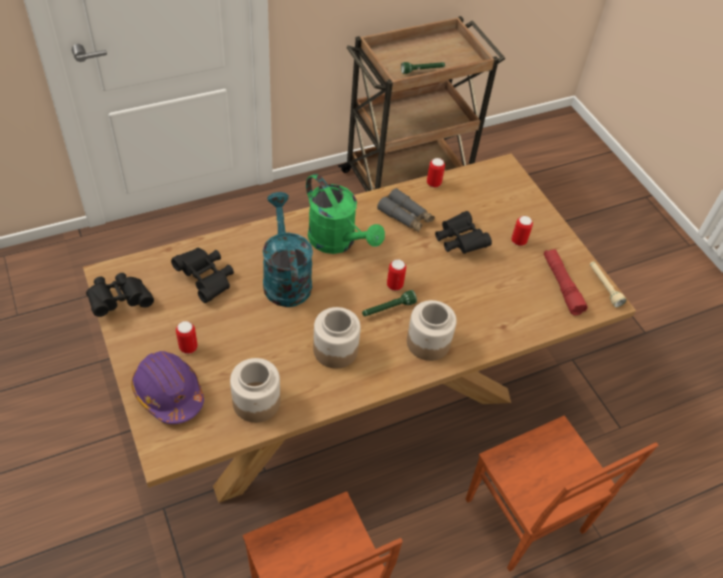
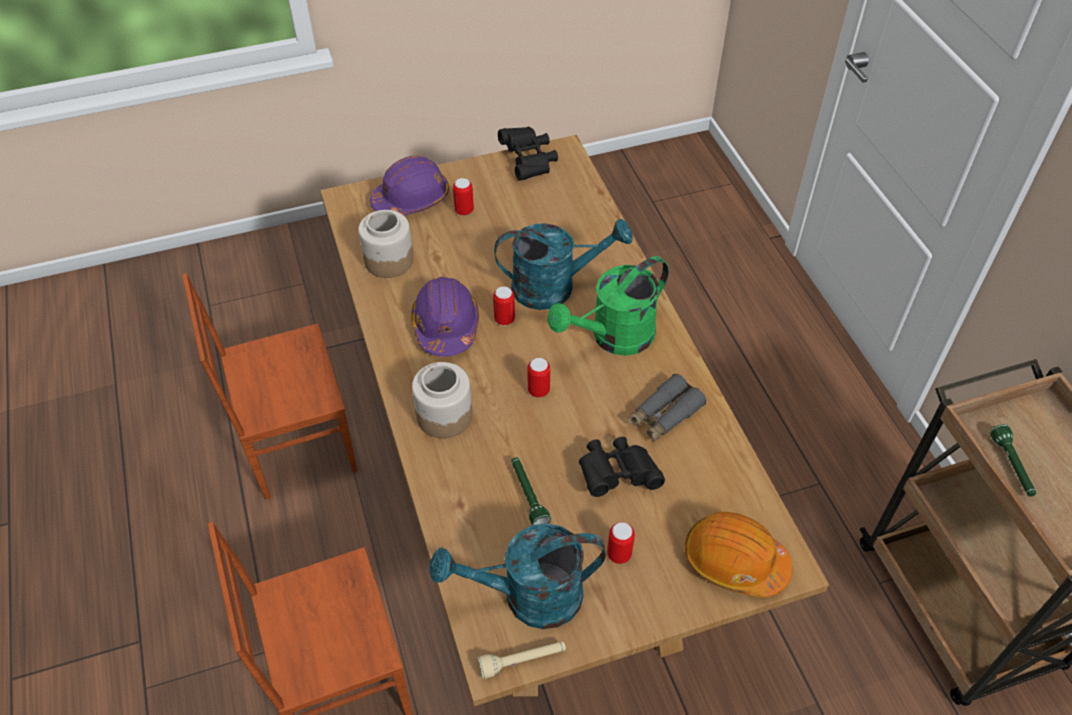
camera: 100 degrees right, 0 degrees up
black binoculars [171,248,234,303] -> none
jar [313,307,361,368] -> purple hard hat [411,277,479,357]
green flashlight [362,290,417,316] -> green flashlight moved to [512,457,551,525]
can [427,158,445,187] -> can moved to [493,286,515,326]
red flashlight [544,249,588,315] -> turquoise watering can [429,523,606,629]
none -> orange hard hat [684,512,792,597]

